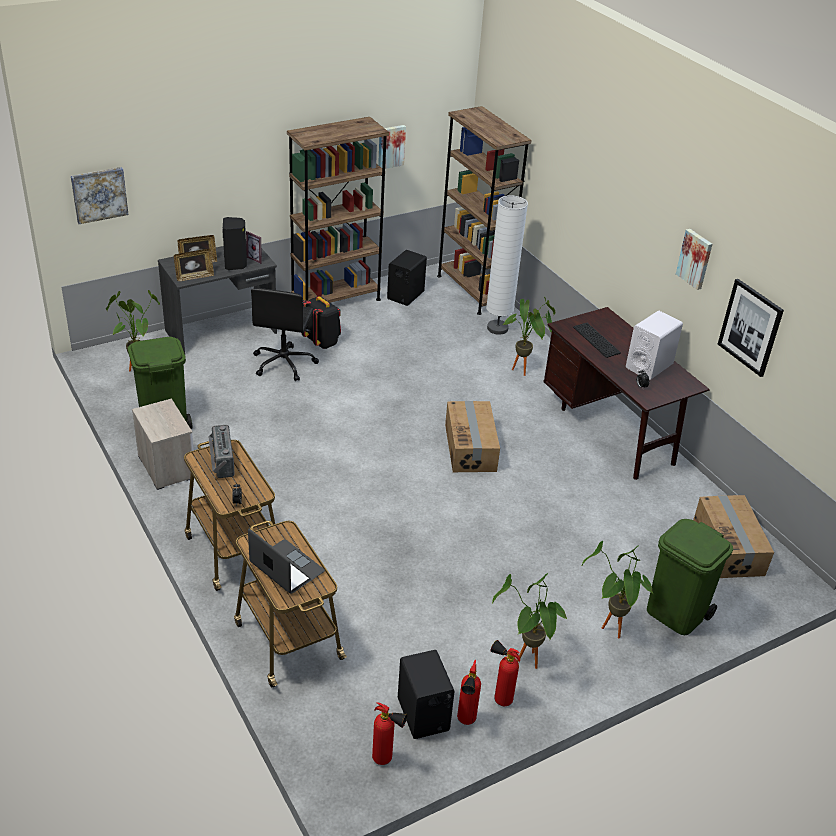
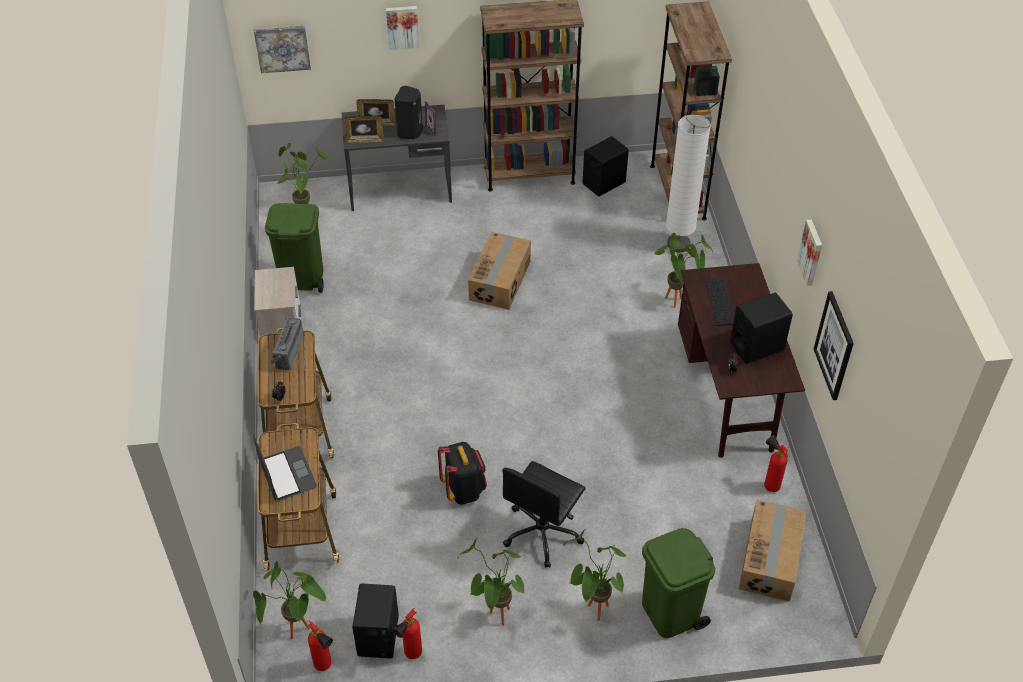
camera: 25 degrees right, 10 degrees up
black office chair [251,288,319,381] -> black office chair moved to [502,461,585,568]
black backpack [301,296,341,349] -> black backpack moved to [438,442,487,505]
picture [378,125,406,169] -> picture moved to [386,6,419,50]
cardboard box [445,401,500,472] -> cardboard box moved to [468,232,531,310]
fire extinguisher [490,640,520,706] -> fire extinguisher moved to [764,436,788,492]
white speaker [626,311,683,380] -> black speaker [730,293,793,364]
none -> potted plant [253,561,326,639]

